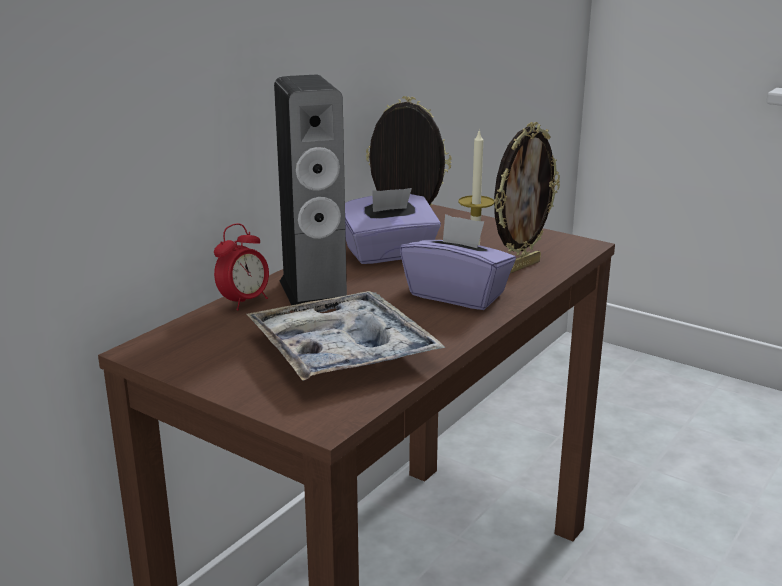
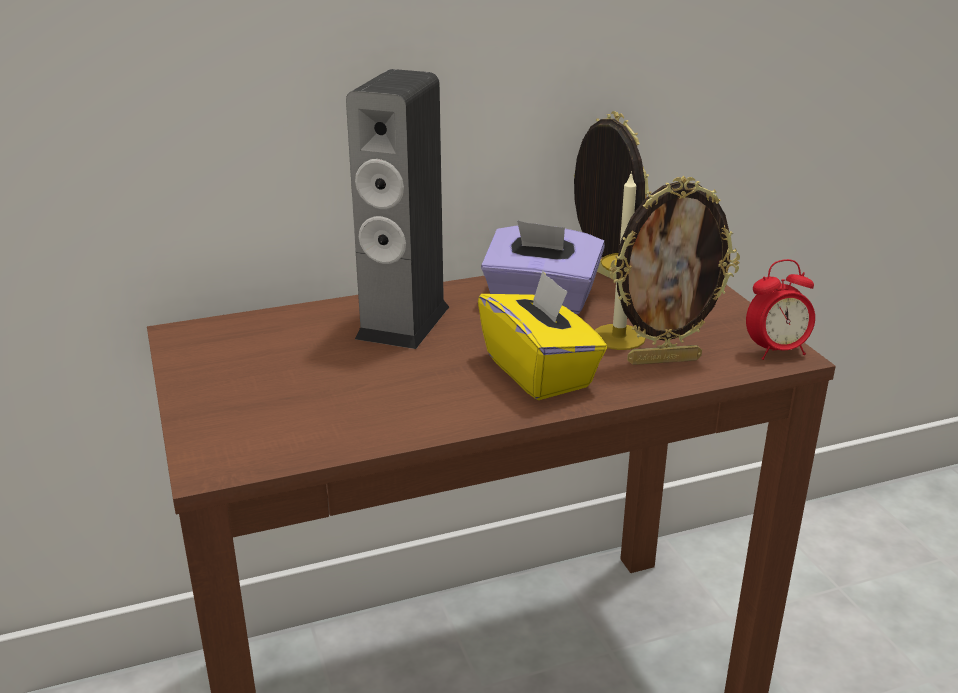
camera: 35 degrees right, 5 degrees up
alarm clock [214,223,269,310] -> alarm clock moved to [746,259,815,360]
tray [246,291,445,381] -> none
purple tissue box [400,214,516,310] -> yellow tissue box [478,271,607,400]

